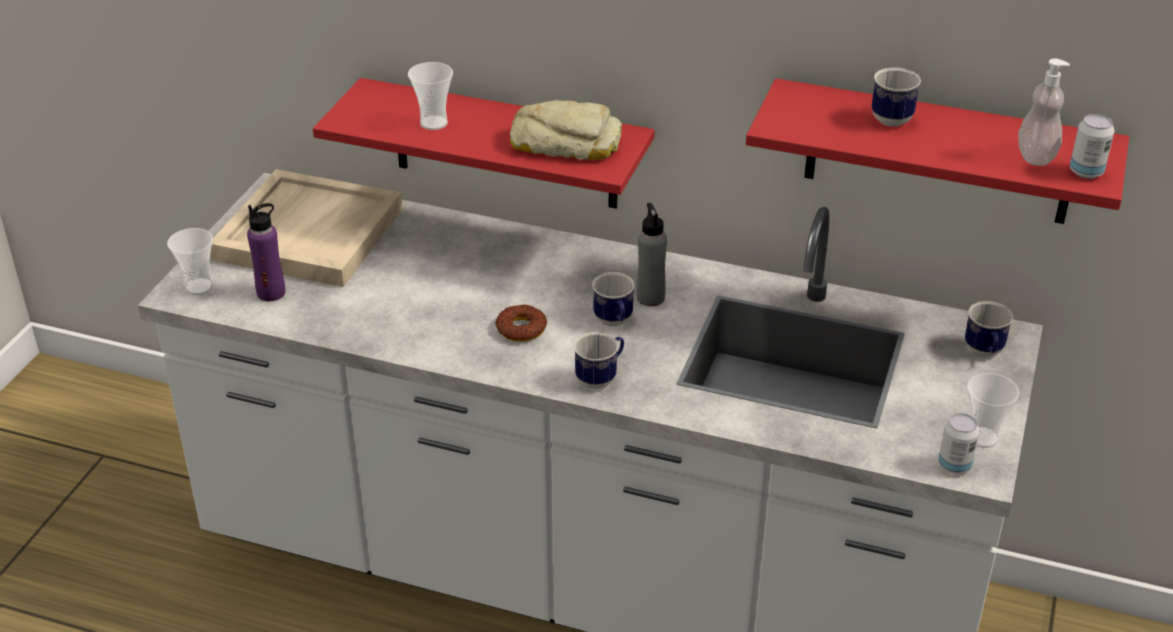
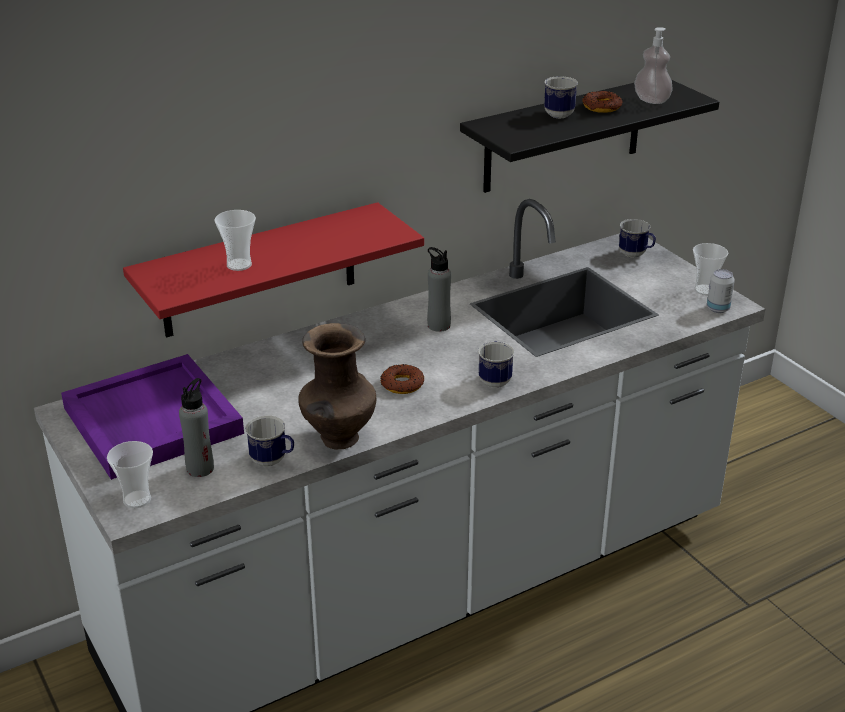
camera: 50 degrees left, 5 degrees down
beige tray [210,169,403,287] -> purple tray [61,354,244,480]
purple bottle [247,203,285,301] -> grey bottle [179,378,214,477]
bread [510,100,622,160] -> none
mug [592,272,635,326] -> mug moved to [245,416,294,467]
red shelf [746,78,1129,224] -> black shelf [460,80,719,193]
can [1070,114,1114,179] -> none
none -> brown vase [298,323,376,449]
none -> donut [582,91,623,113]

